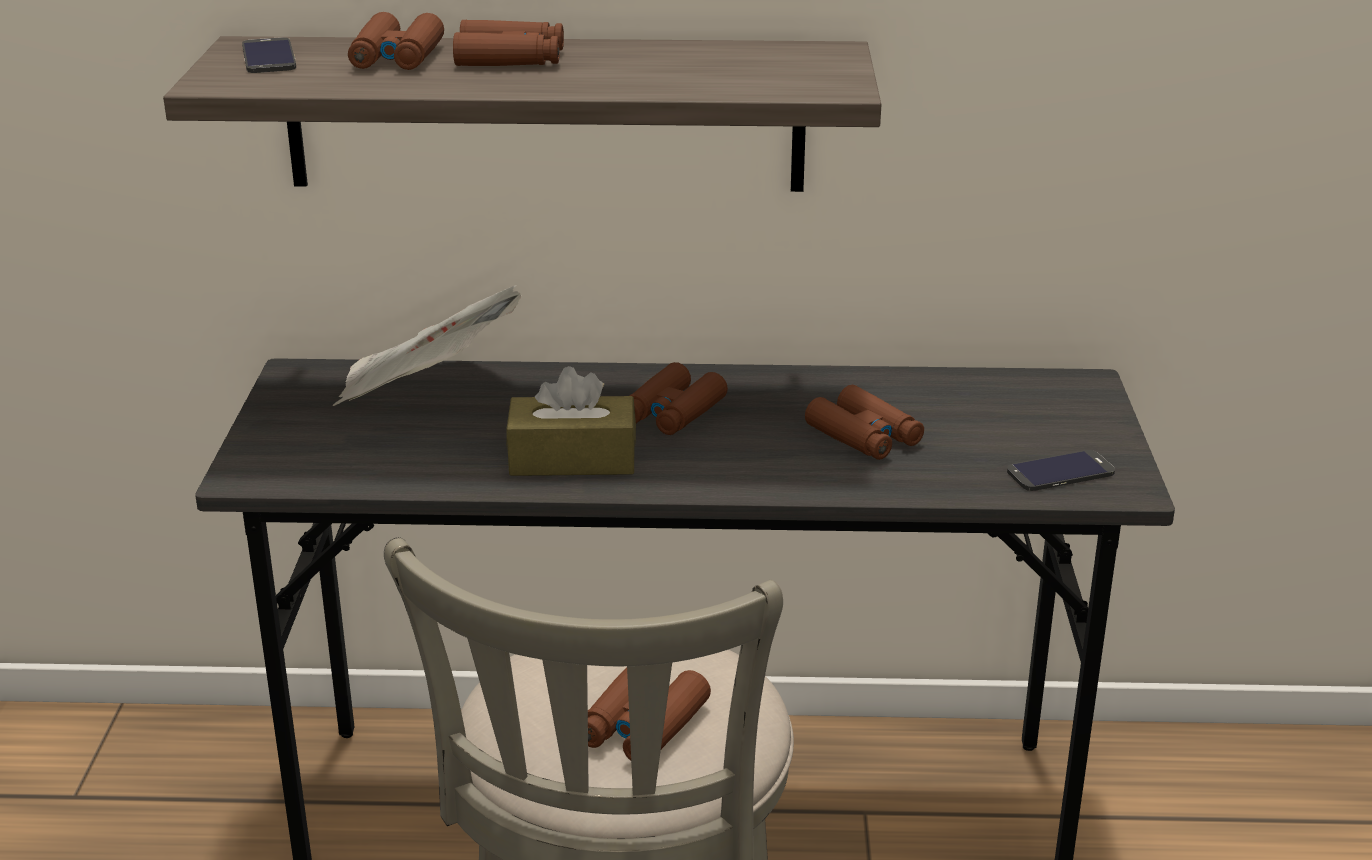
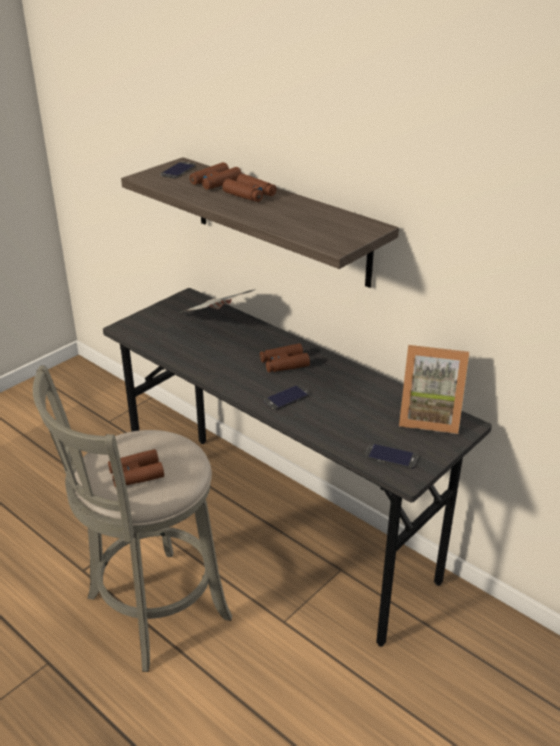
camera: 40 degrees right, 5 degrees up
brown tissue box [506,366,636,476] -> none
brown binoculars [805,385,924,460] -> none
none -> phone [264,385,310,410]
none -> picture frame [399,345,469,434]

